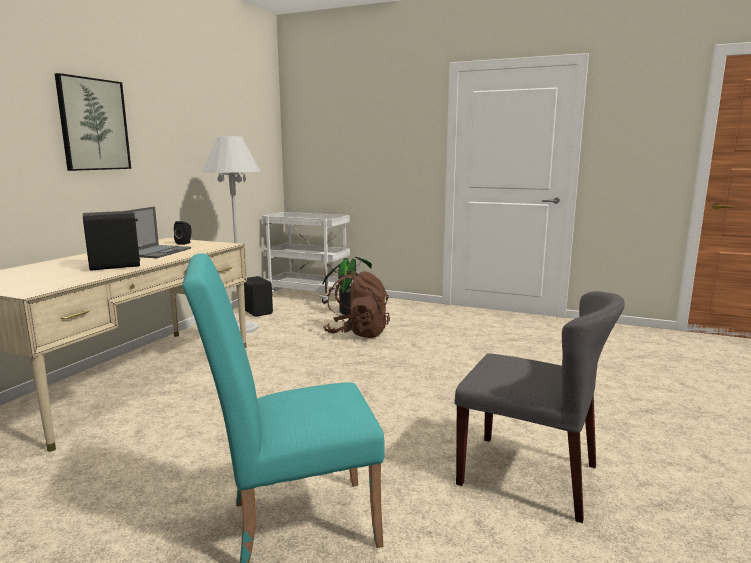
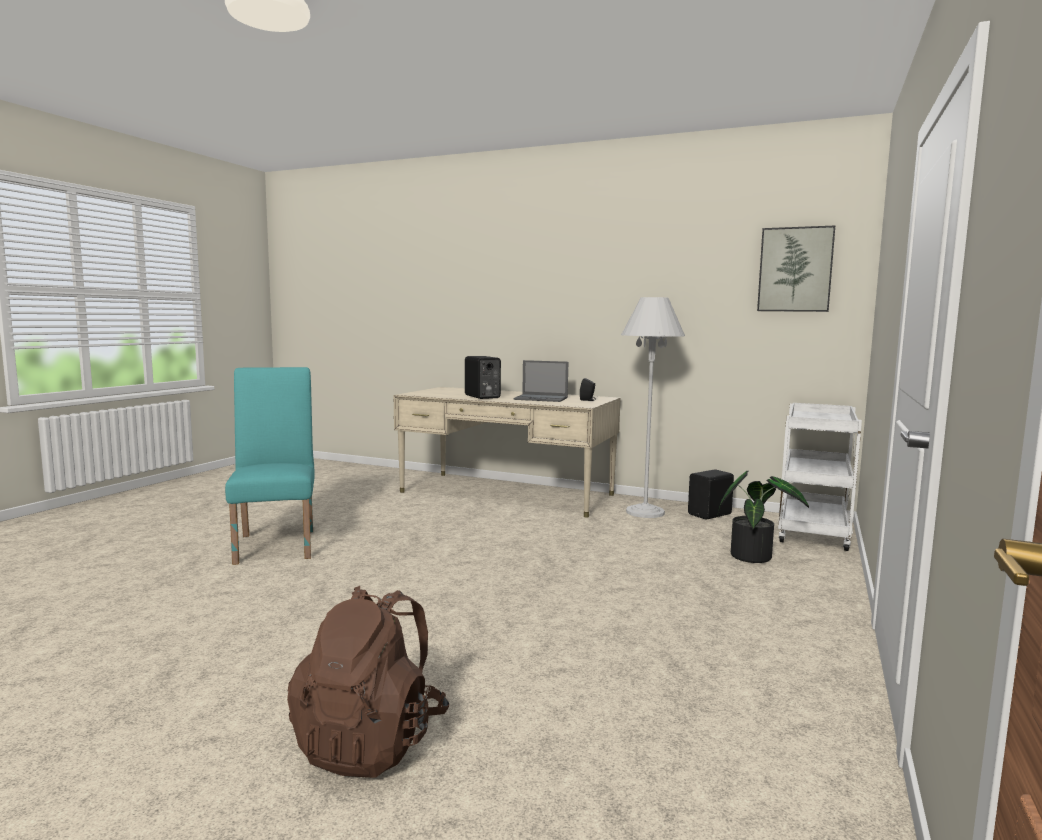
camera: 90 degrees right, 5 degrees down
picture [55,73,131,171] -> picture moved to [757,226,835,312]
brown backpack [323,271,390,338] -> brown backpack moved to [287,586,449,778]
grey chair [455,291,625,523] -> none

